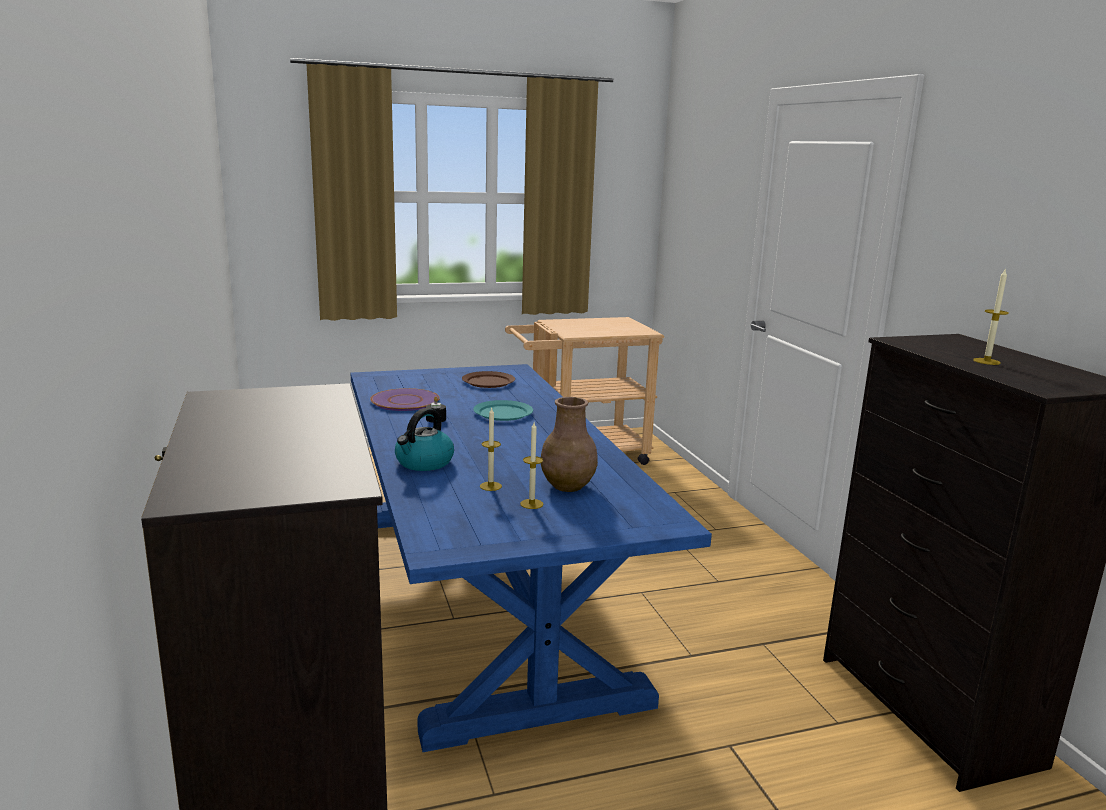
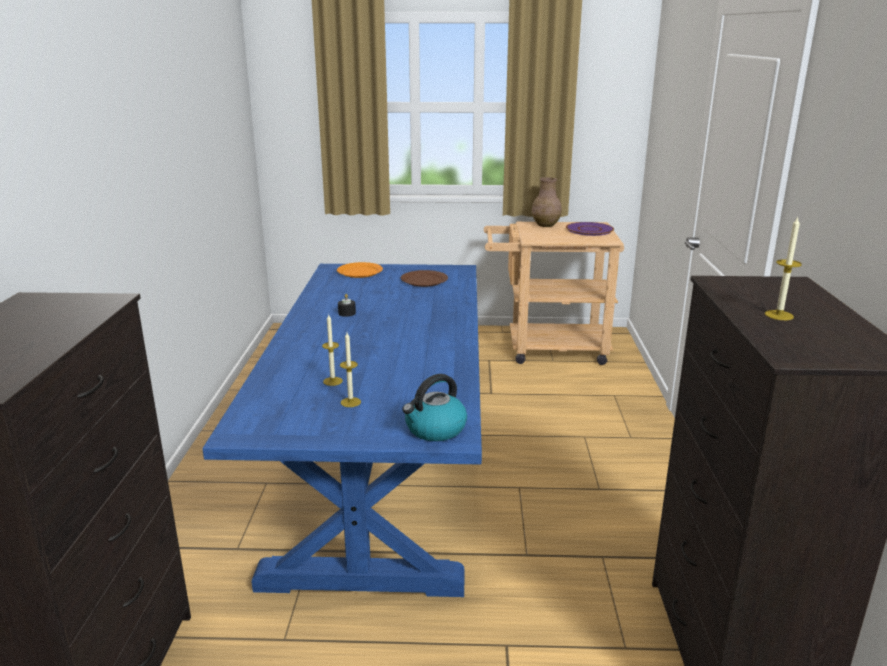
camera: 20 degrees right, 5 degrees up
purple plate [370,388,440,411] -> purple plate moved to [566,222,614,236]
kettle [395,408,454,471] -> kettle moved to [403,374,467,441]
turquoise plate [473,400,533,421] -> none
brown vase [541,397,598,492] -> brown vase moved to [532,177,562,227]
none -> orange plate [337,262,383,278]

